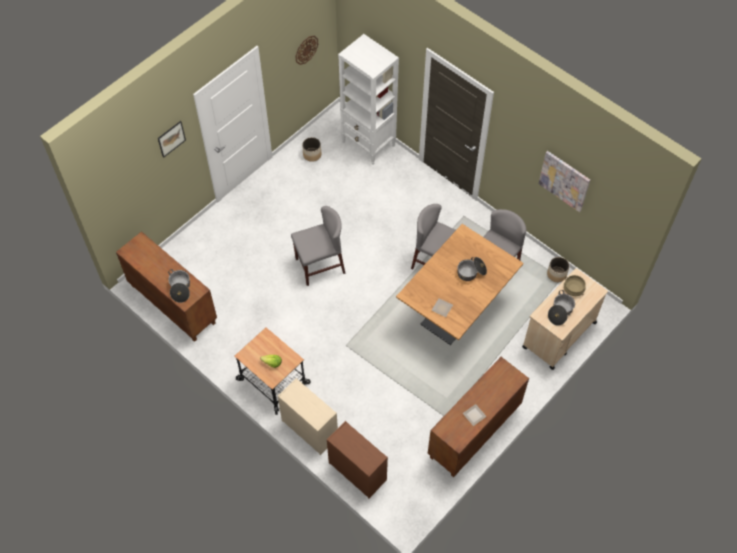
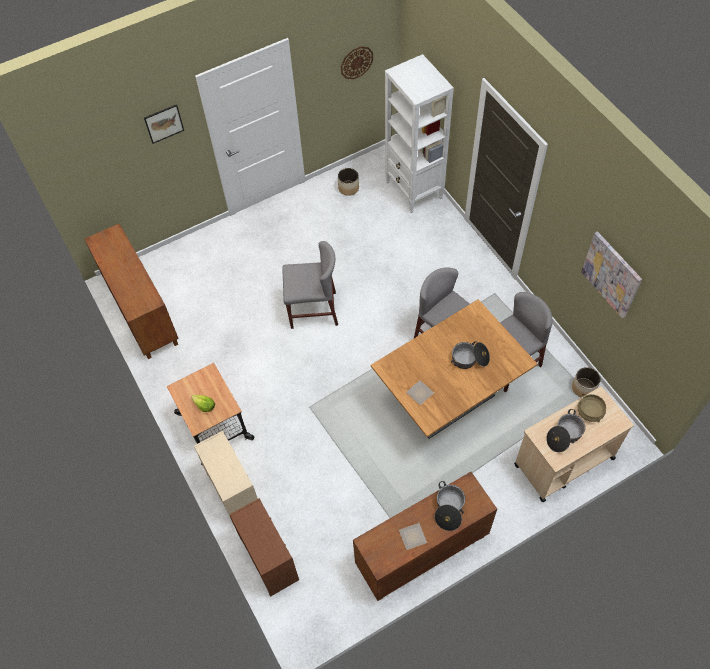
camera: 20 degrees right, 0 degrees up
cooking pot [168,269,190,303] -> cooking pot moved to [435,481,465,531]

